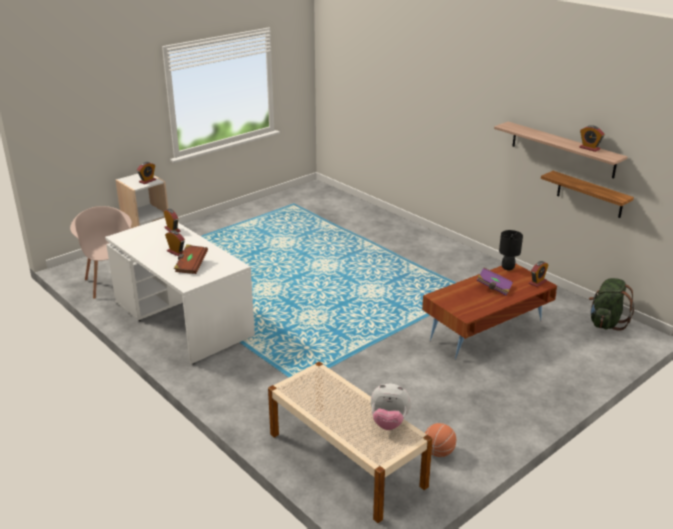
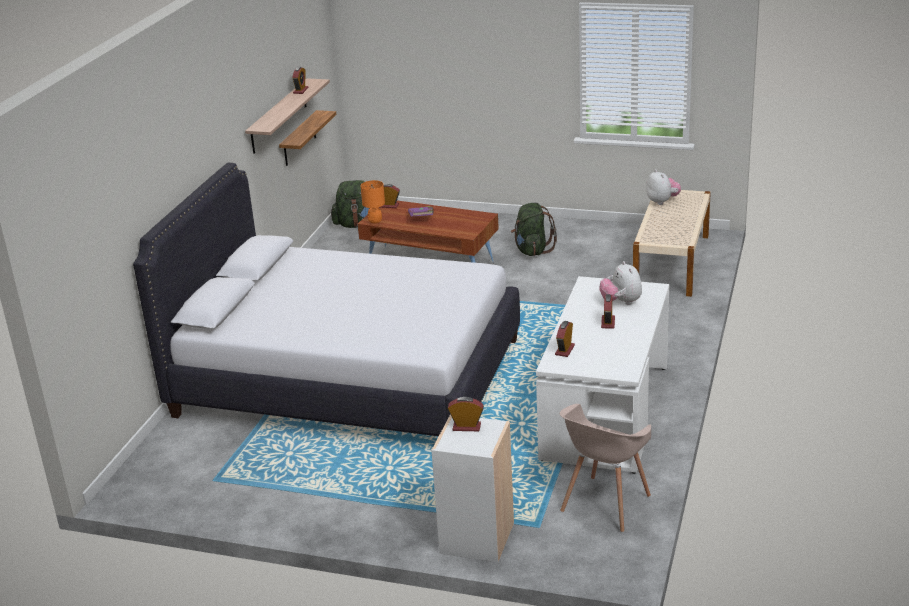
camera: 120 degrees left, 0 degrees up
brown book [174,244,208,274] -> plush toy [599,261,642,305]
basketball [425,423,456,457] -> none
black table lamp [499,230,523,270] -> orange table lamp [361,180,385,224]
none -> white bed [133,163,520,436]
none -> green backpack [511,203,557,256]

